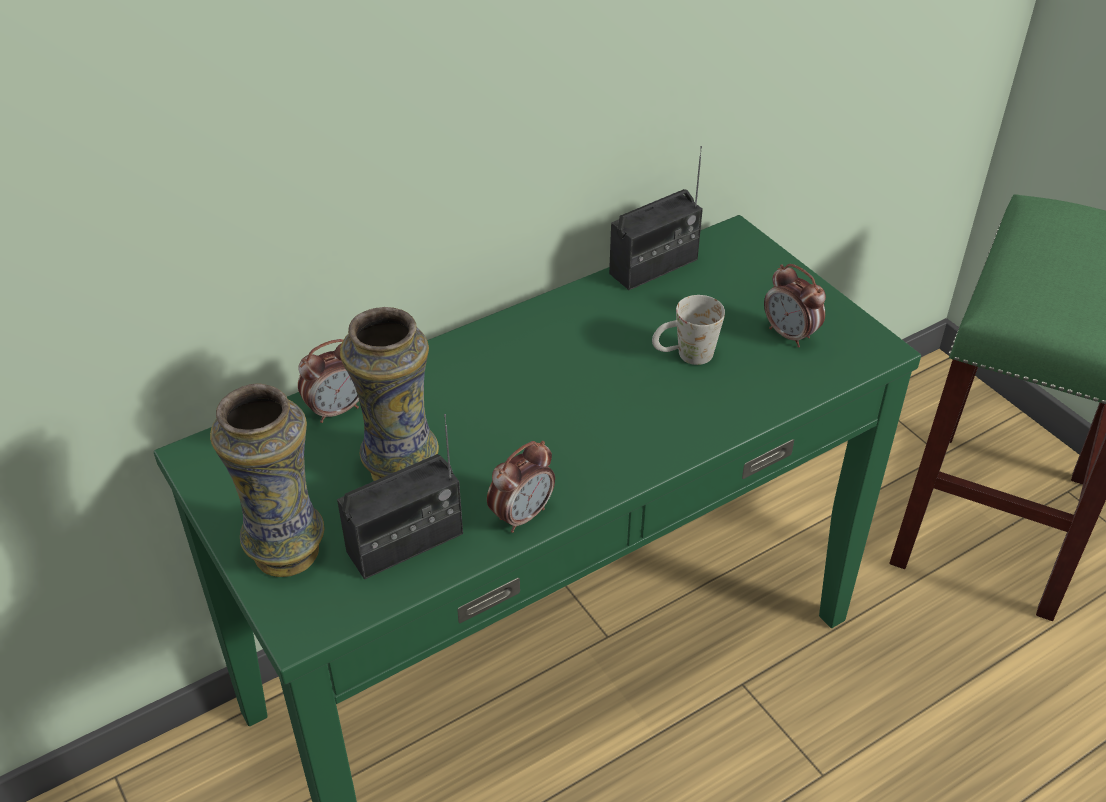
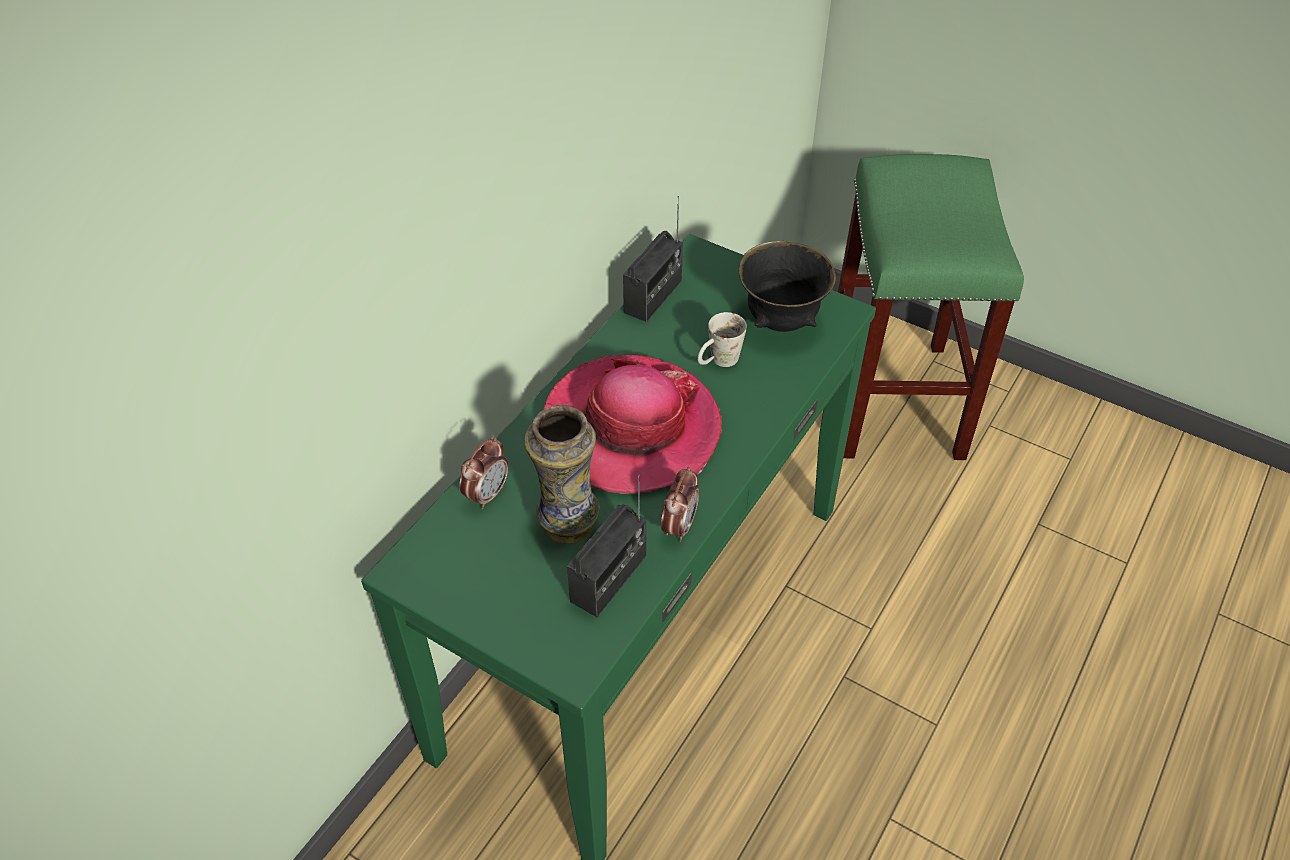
camera: 25 degrees left, 5 degrees up
vase [210,384,325,577] -> none
alarm clock [764,264,826,348] -> black bowl [739,241,836,332]
none -> hat [543,354,722,494]

